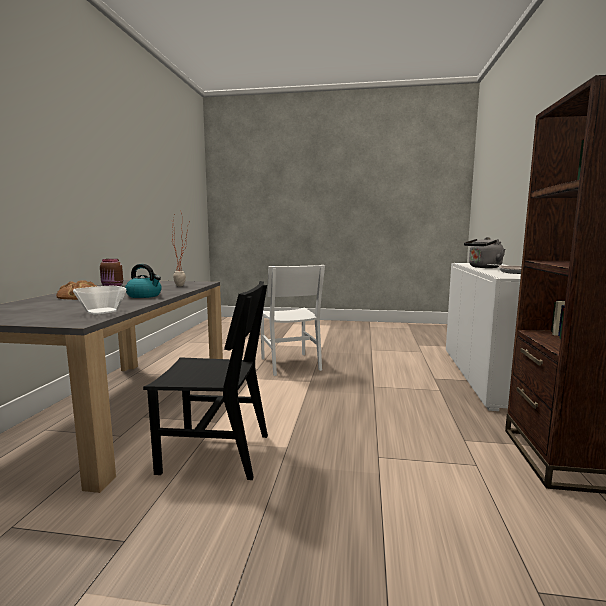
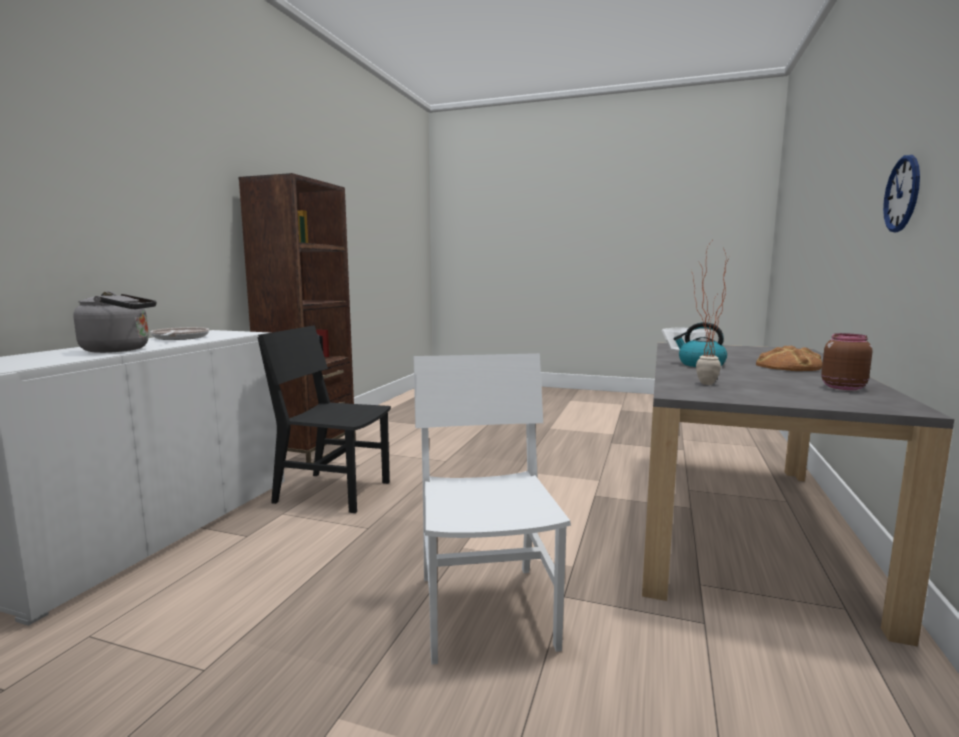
camera: 170 degrees left, 0 degrees up
black chair [143,281,268,480] -> black chair moved to [257,325,391,513]
none -> wall clock [883,155,920,232]

